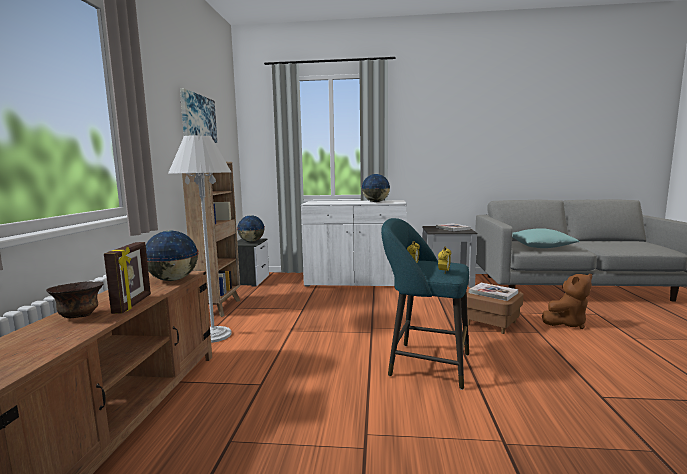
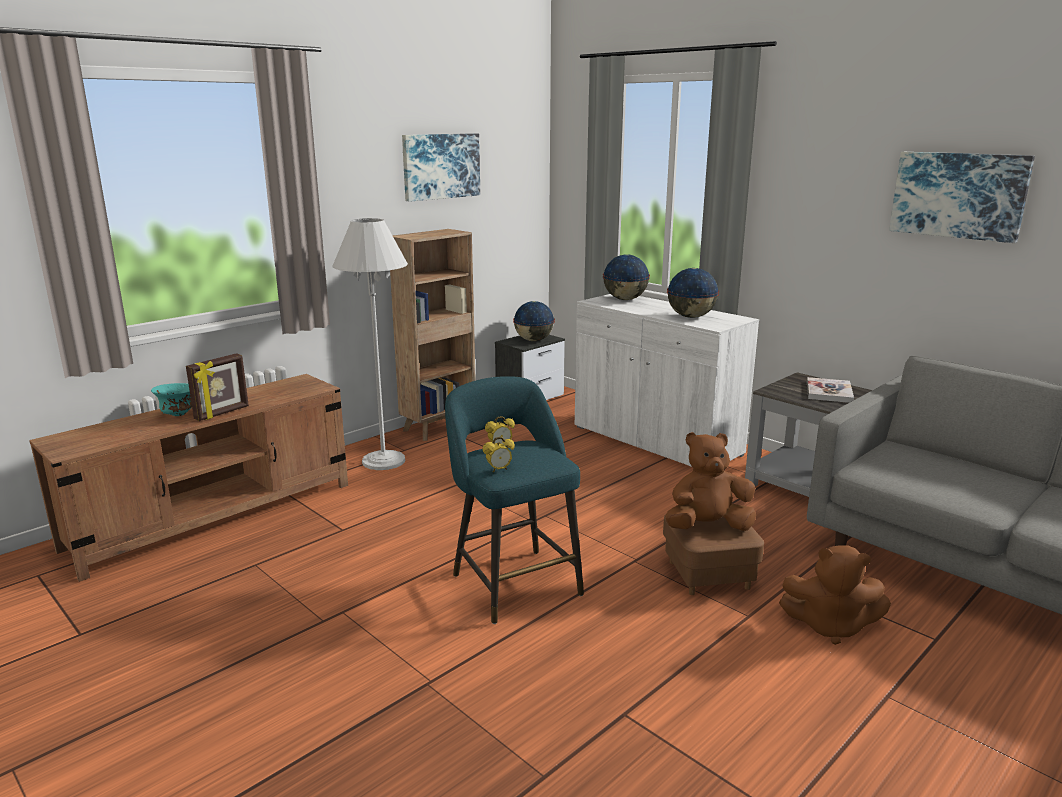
camera: 40 degrees right, 10 degrees up
brown bowl [46,281,104,318] -> turquoise bowl [151,383,192,416]
globe [146,231,199,281] -> globe moved to [603,254,650,300]
book [469,283,518,301] -> brown plush toy [665,432,756,531]
turquoise pillow [512,228,580,248] -> none
none -> picture [889,152,1035,243]

